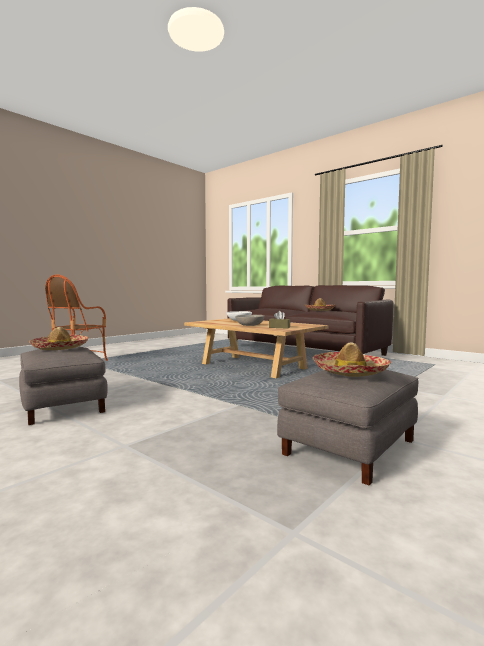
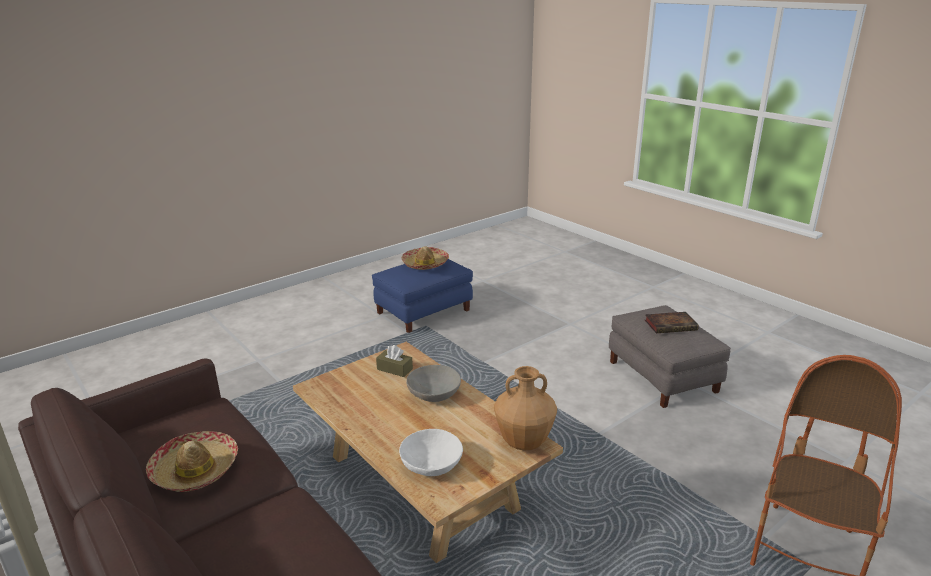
camera: 170 degrees left, 20 degrees up
hat [29,327,89,350] -> book [645,312,699,333]
grey ottoman [277,370,418,486] -> blue ottoman [372,259,473,333]
none -> brown vase [494,366,557,451]

